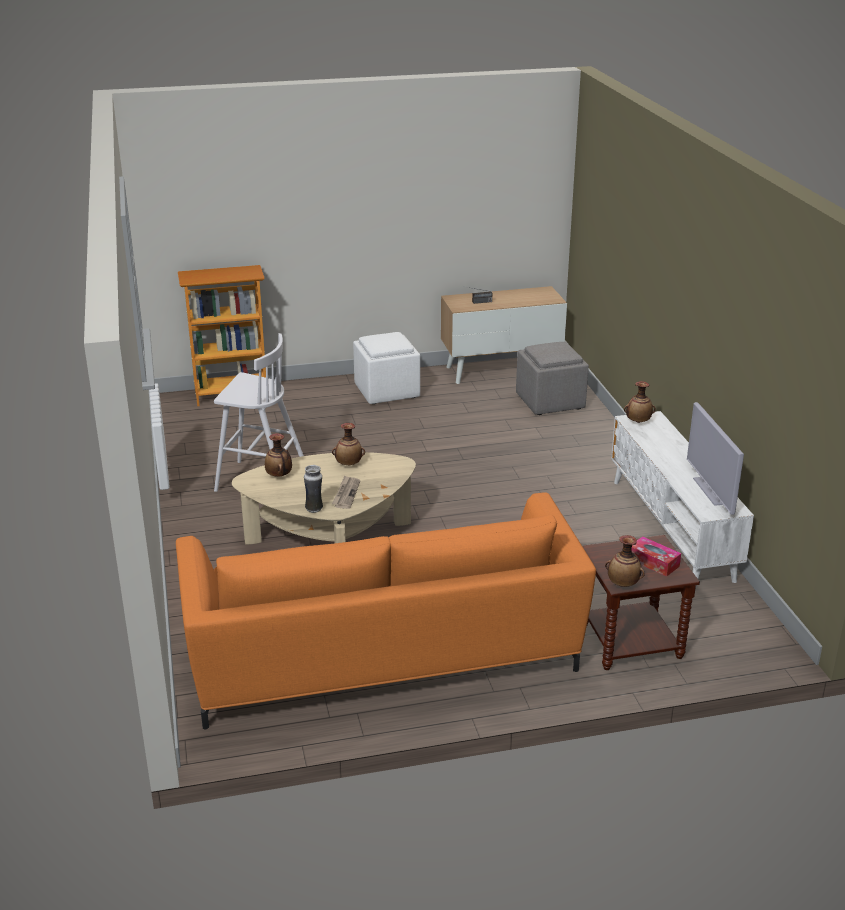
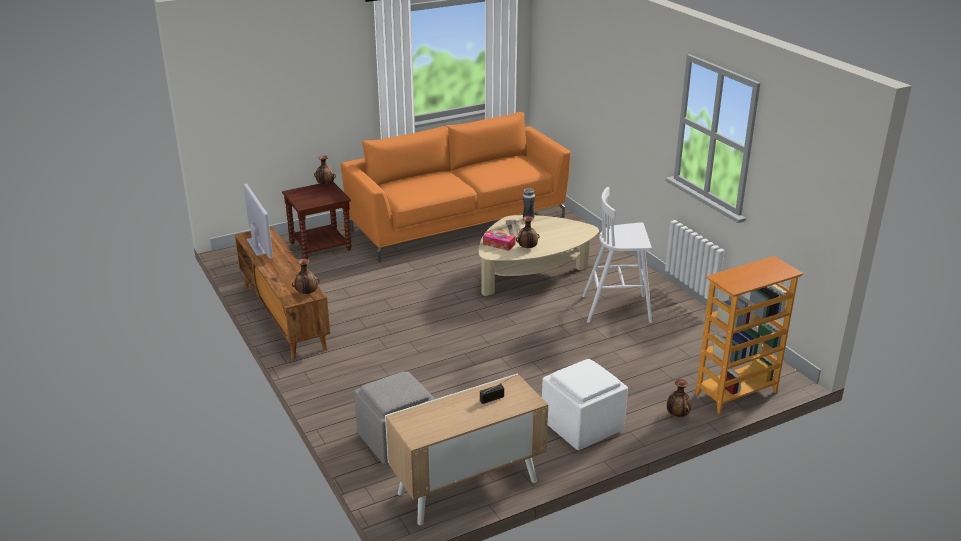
camera: 165 degrees right, 0 degrees up
vase [265,433,292,477] -> vase moved to [667,379,691,417]
white tv stand [611,411,754,589] -> brown tv stand [235,227,330,360]
tissue box [631,536,681,577] -> tissue box moved to [483,230,516,251]

